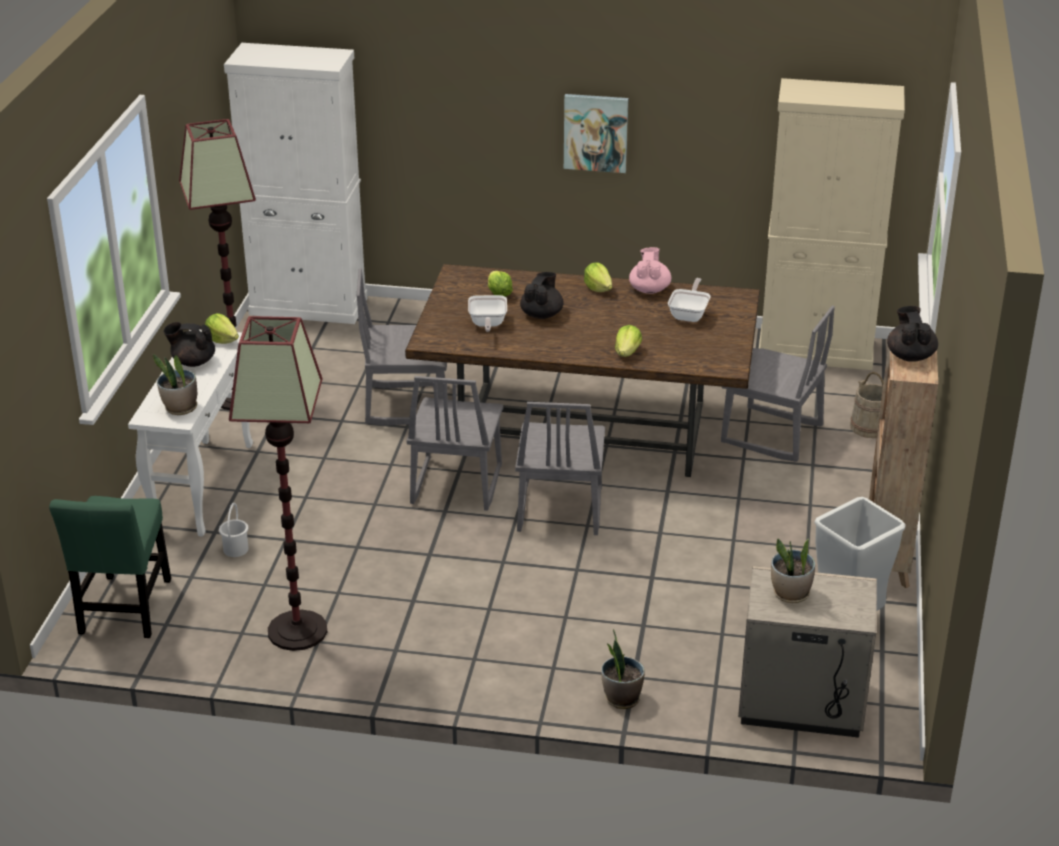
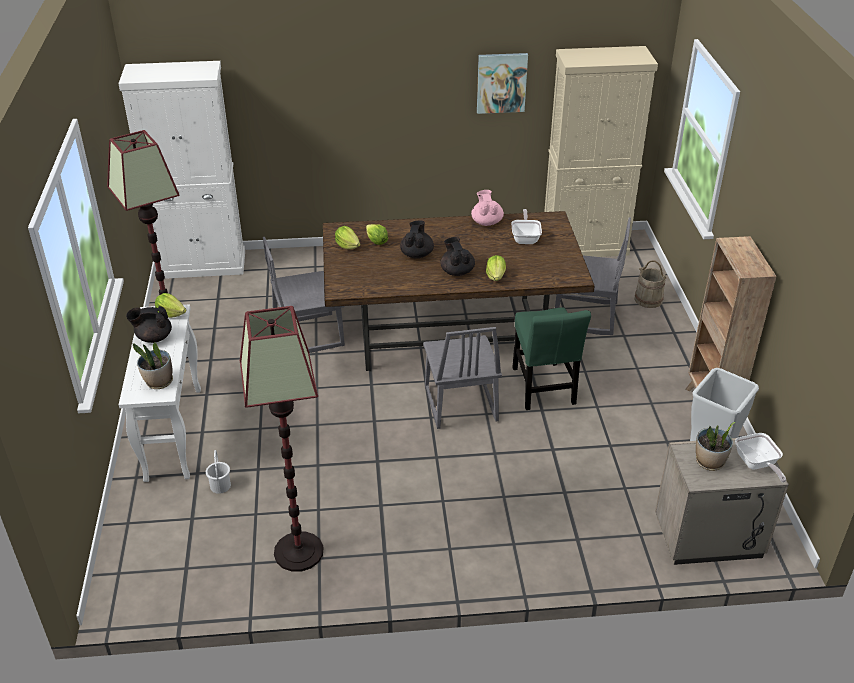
camera: 15 degrees left, 5 degrees up
green chair [49,496,171,638] -> green chair moved to [512,307,591,410]
grey chair [406,376,504,511] -> none
frying pan [468,295,507,332] -> frying pan moved to [735,433,786,482]
picture [564,94,628,173] -> picture moved to [477,53,528,114]
lettuce [584,262,612,292] -> lettuce moved to [335,226,360,249]
potted plant [601,629,645,709] -> none
black teapot [887,306,938,362] -> black teapot moved to [440,237,475,276]

